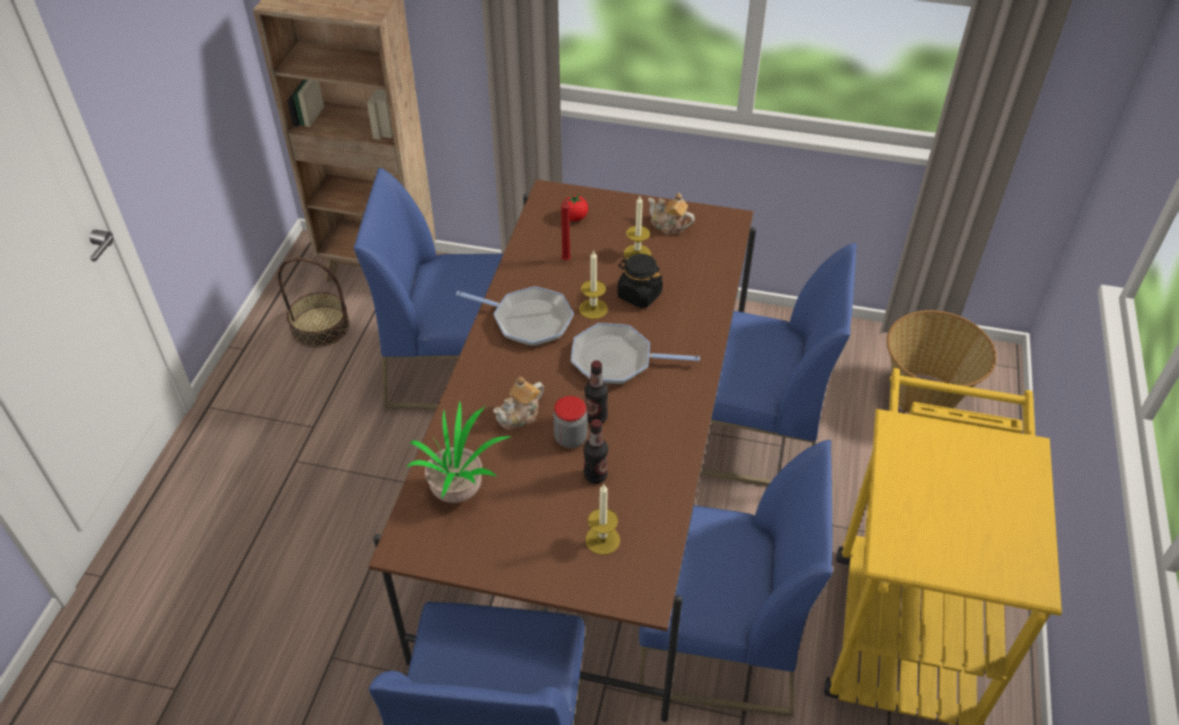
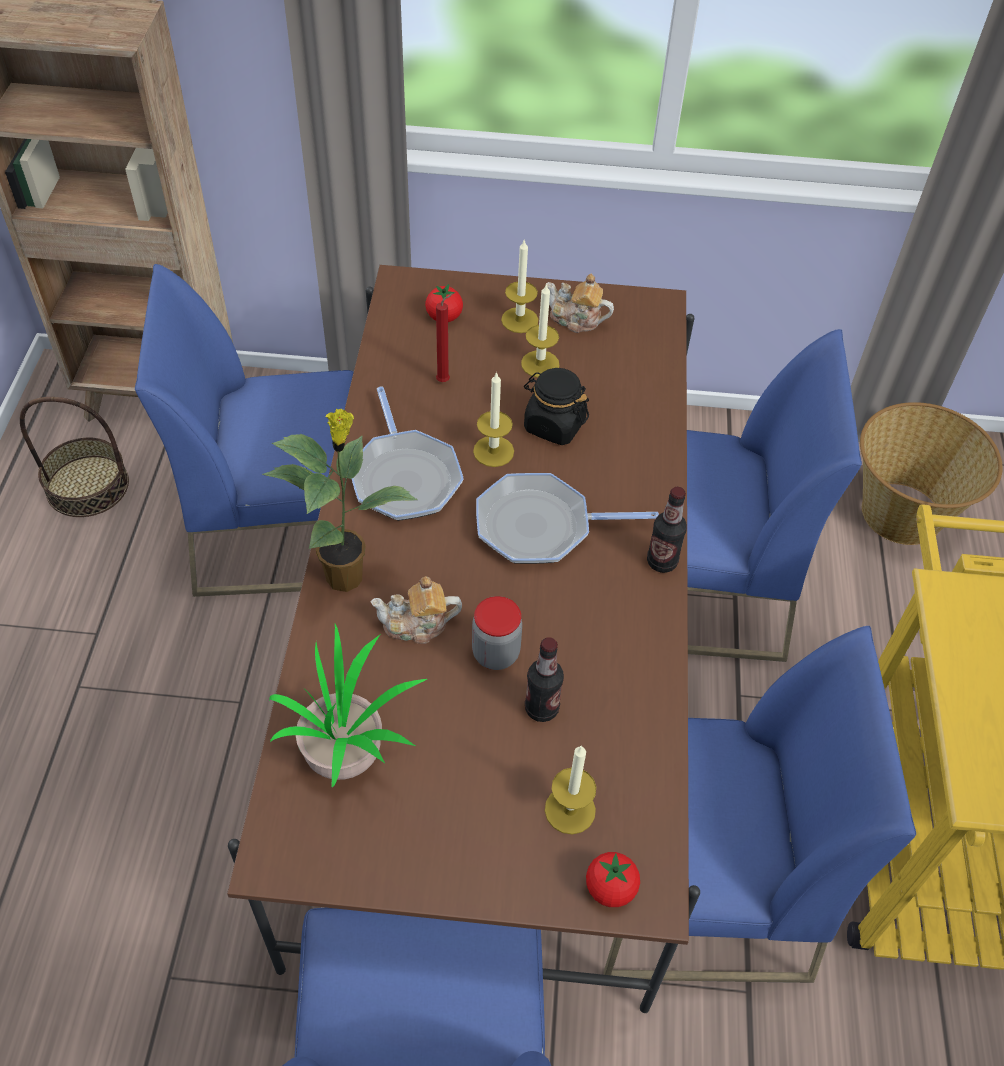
camera: 10 degrees left, 5 degrees up
frying pan [456,286,574,346] -> frying pan turned 60 degrees clockwise [352,387,464,521]
teapot [493,377,544,430] -> teapot turned 45 degrees clockwise [370,576,462,644]
bottle [585,360,608,423] -> bottle moved to [647,487,687,573]
none -> potted plant [262,409,418,592]
none -> candle [501,240,539,333]
none -> tomato [586,852,640,907]

